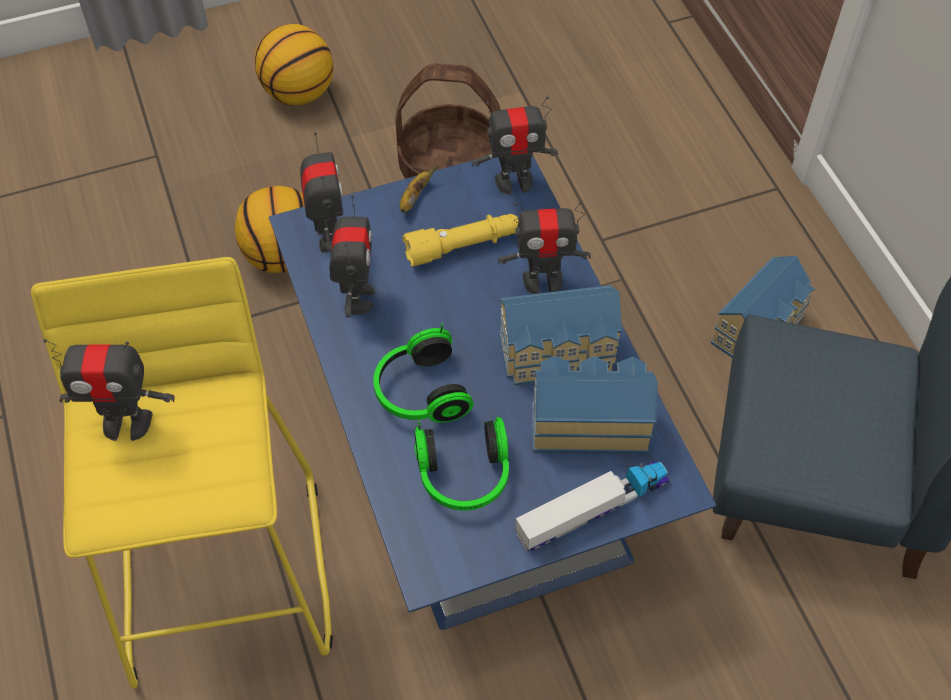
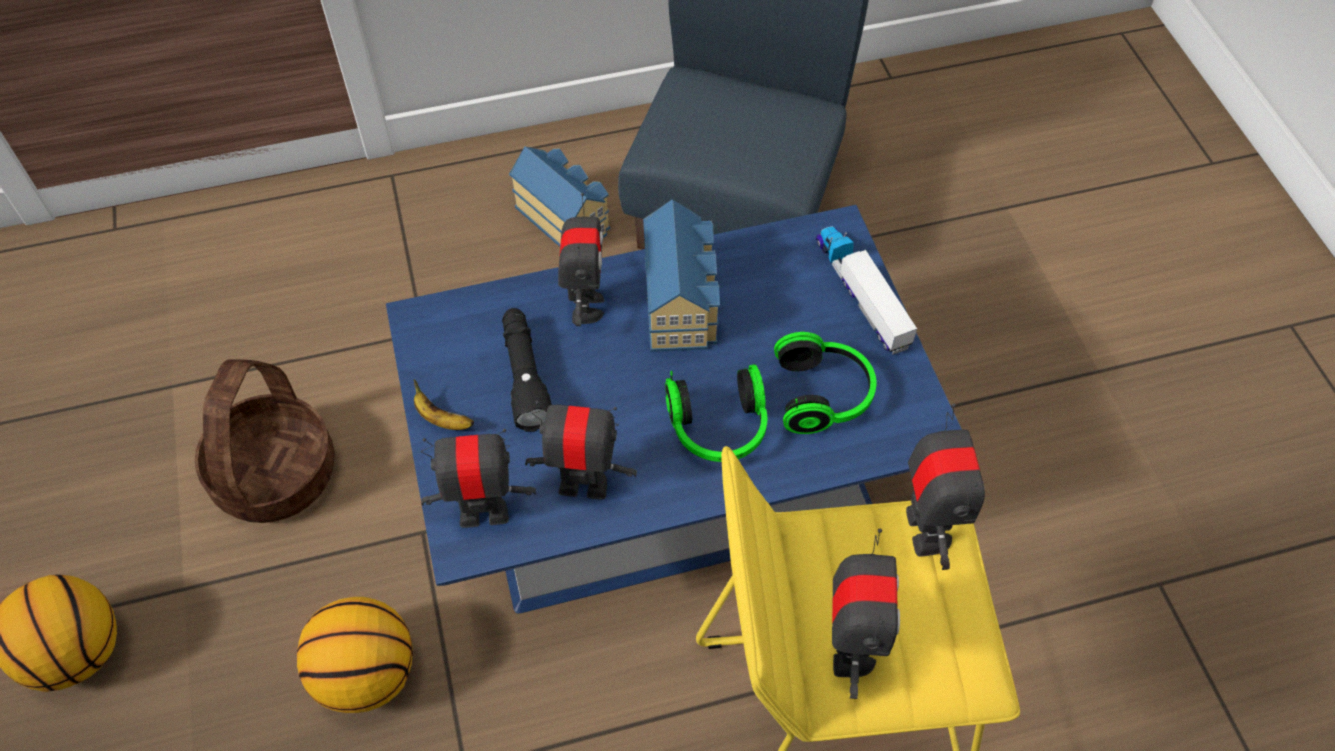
camera: 85 degrees left, 0 degrees up
yellow flashlight [402,214,518,267] -> black flashlight [502,308,552,432]
toy robot [471,96,558,195] -> toy robot moved to [906,403,985,570]
toy house [532,356,658,454] -> none

